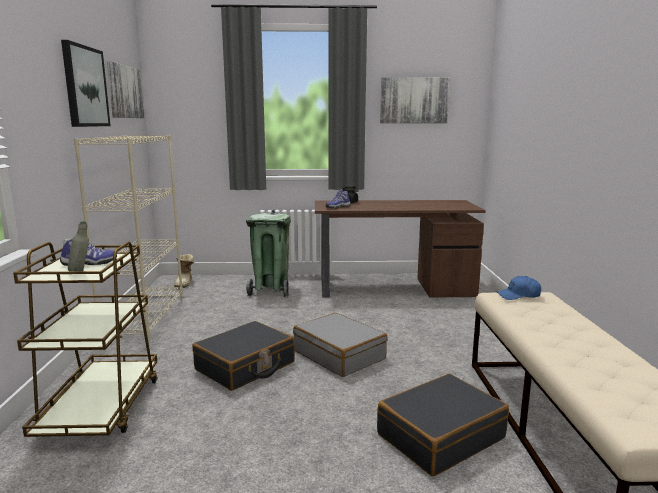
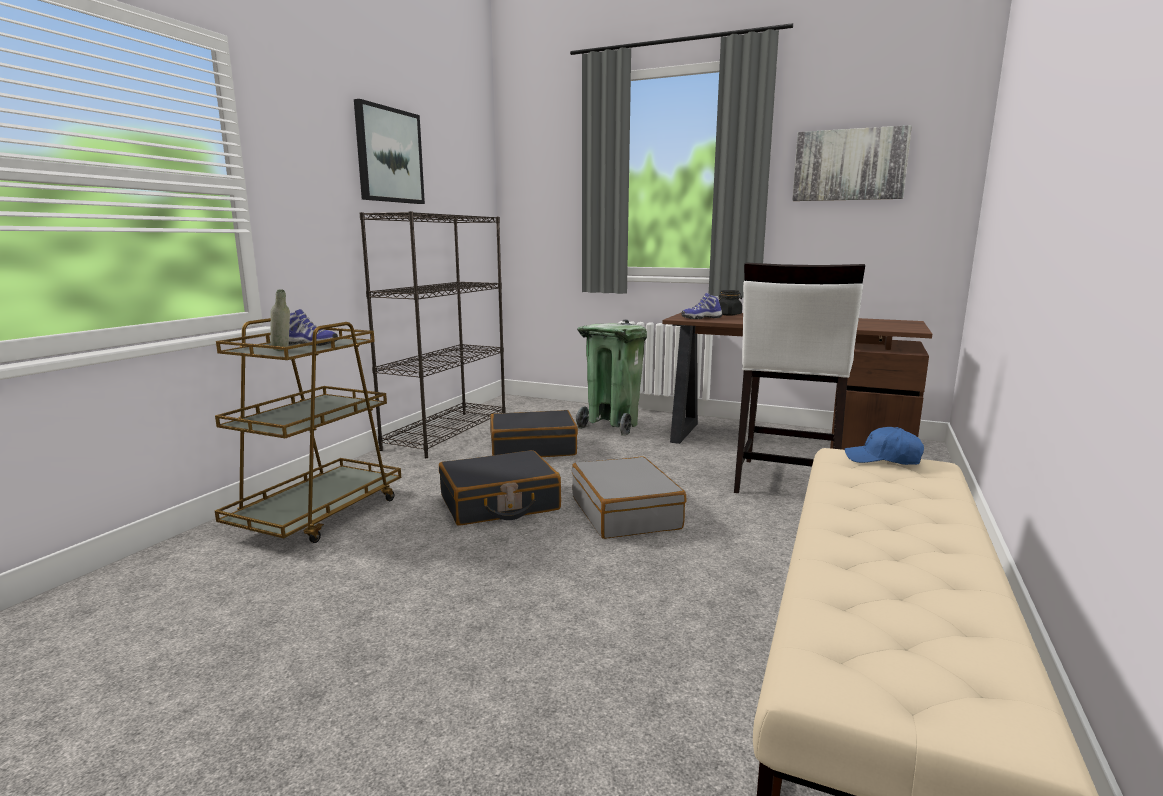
camera: 25 degrees right, 0 degrees up
beige bookcase [74,135,183,341] -> black bookcase [360,211,506,458]
picture [107,61,145,118] -> none
boot [174,254,194,289] -> none
black suitcase [377,374,509,476] -> black suitcase moved to [490,410,578,457]
none -> white stool [734,262,865,493]

